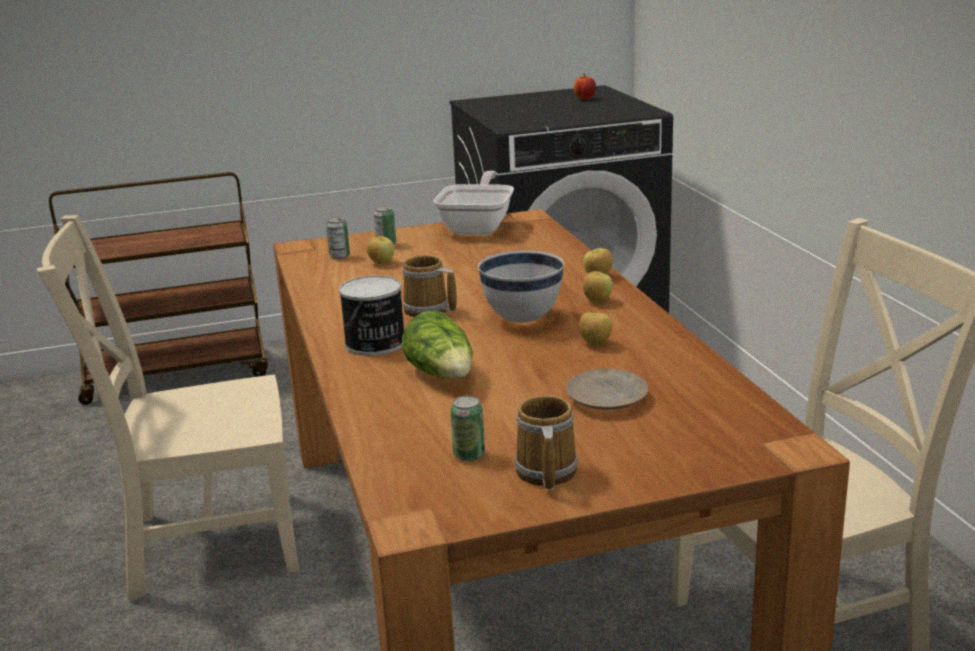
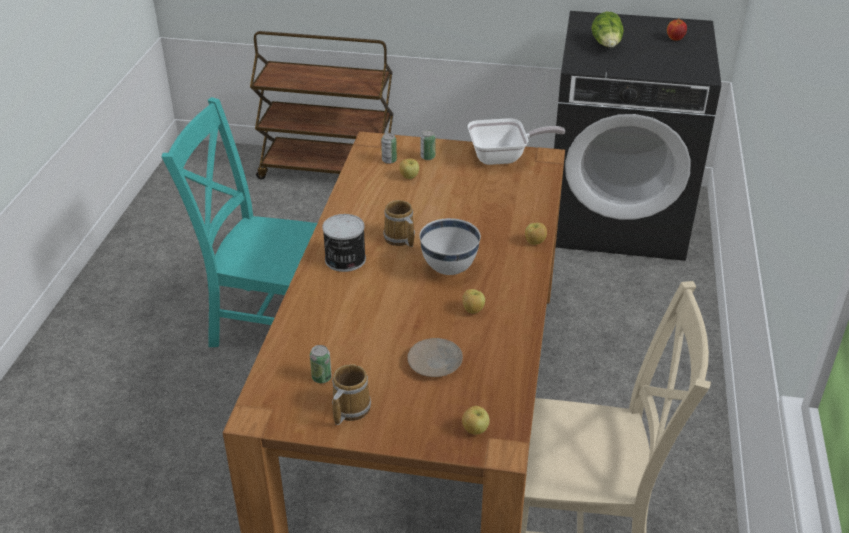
camera: 25 degrees right, 15 degrees up
beige chair [37,215,299,601] -> turquoise chair [162,97,317,347]
lettuce [402,310,473,378] -> lettuce moved to [591,12,624,48]
frying pan [433,171,514,235] -> frying pan turned 45 degrees clockwise [468,118,565,165]
apple [583,271,613,302] -> apple moved to [462,406,490,434]

